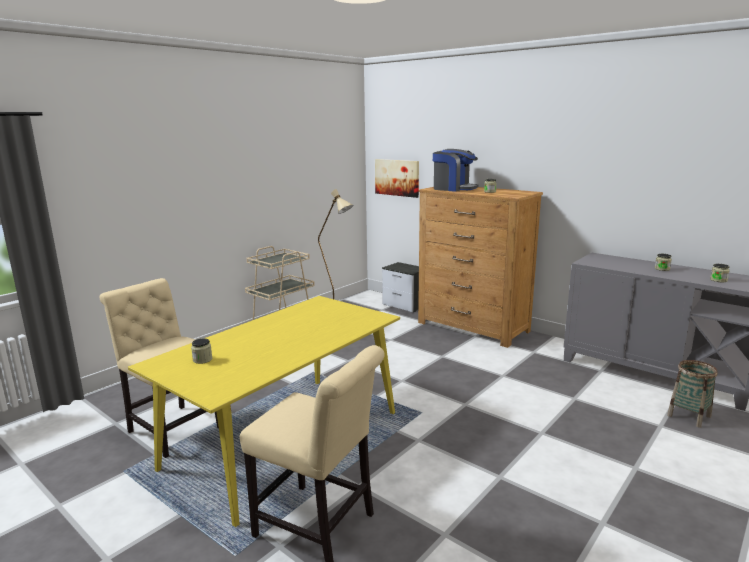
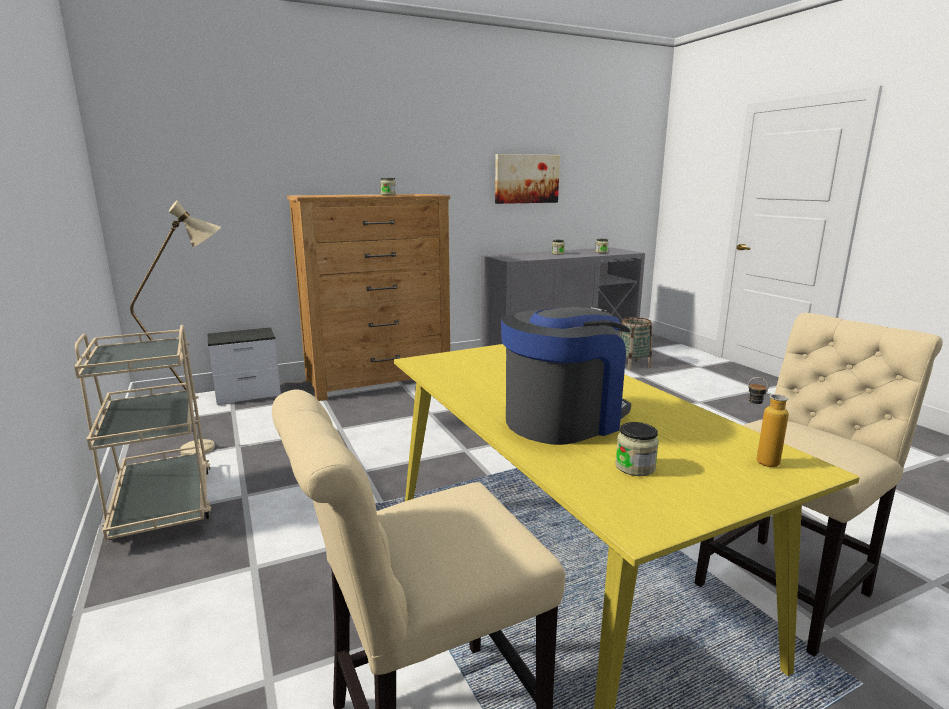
camera: 65 degrees left, 0 degrees up
picture [375,159,419,198] -> picture moved to [495,154,560,204]
coffee machine [433,149,478,192] -> coffee machine moved to [501,307,631,445]
none -> bottle [748,377,789,467]

